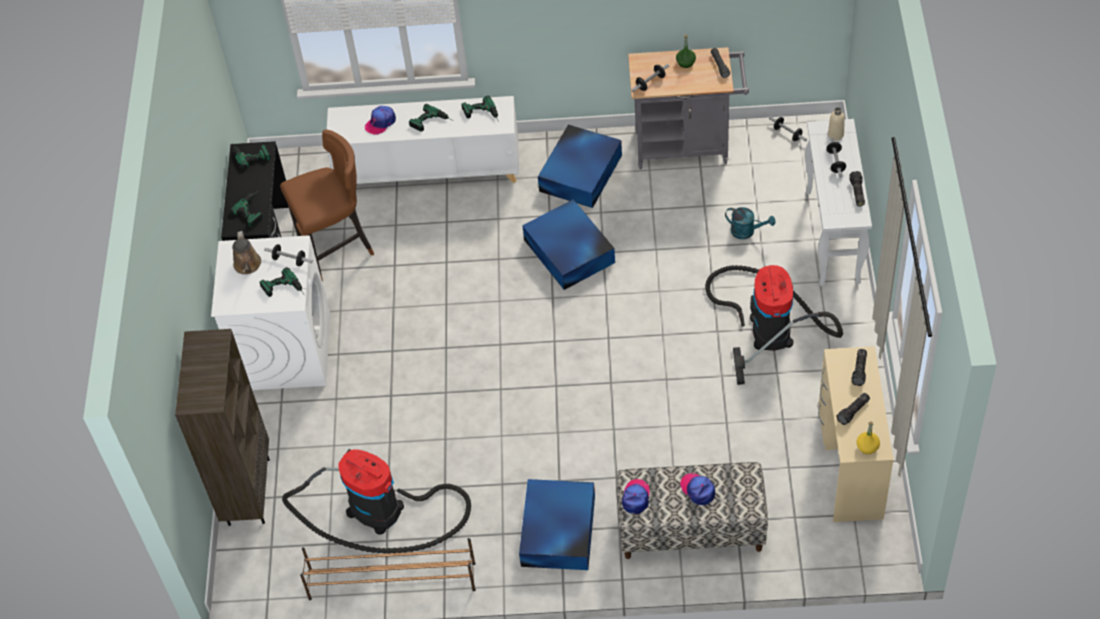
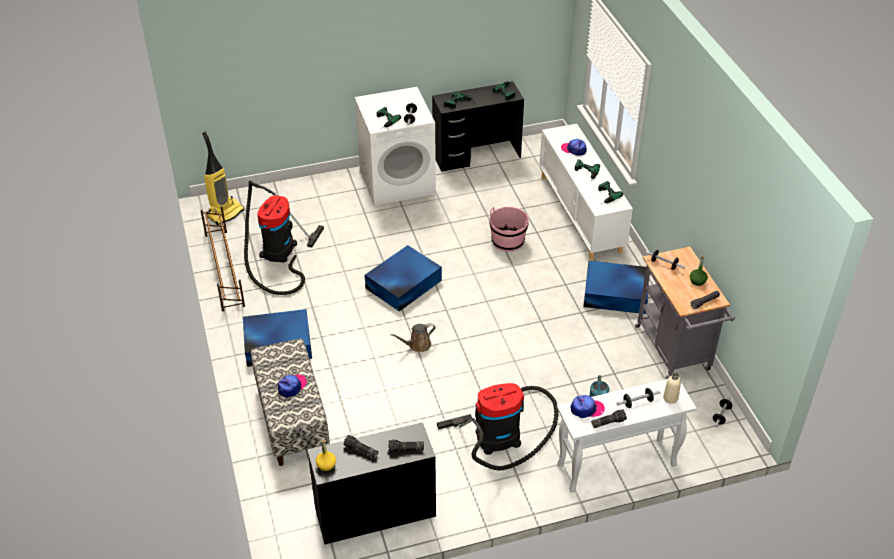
camera: 70 degrees right, 10 degrees down
brown bookcase [175,329,270,526] -> none
brown watering can [232,231,261,274] -> brown watering can moved to [390,323,435,352]
brown stool [280,129,374,281] -> none
blue storage box [522,199,615,290] -> blue storage box moved to [365,245,442,311]
cap [622,479,650,514] -> cap moved to [571,395,605,418]
beige desk [818,346,893,522] -> black desk [307,422,436,544]
none -> vacuum cleaner [202,132,245,225]
none -> pink bucket [489,207,529,252]

